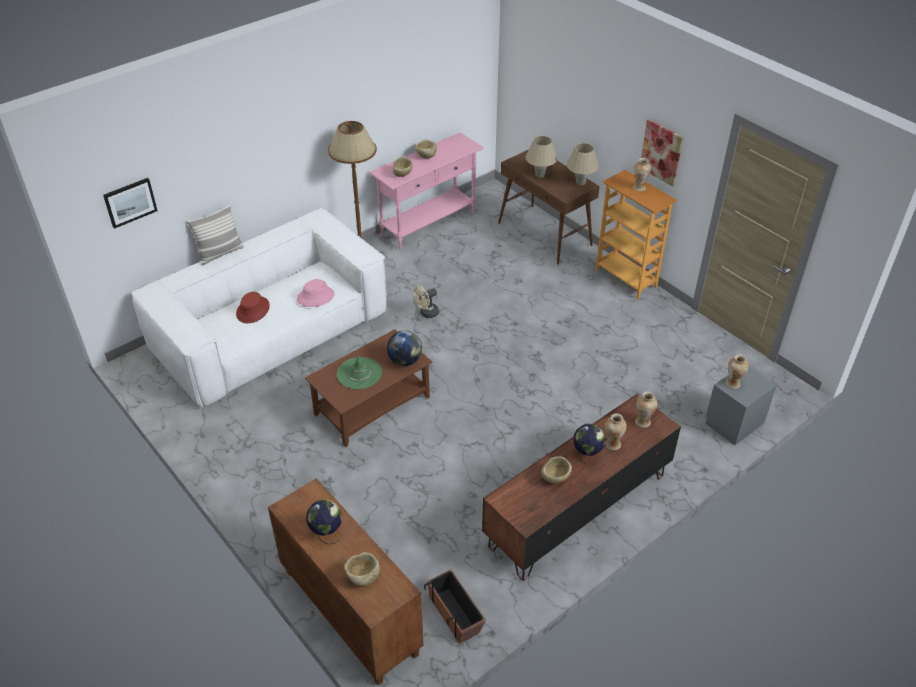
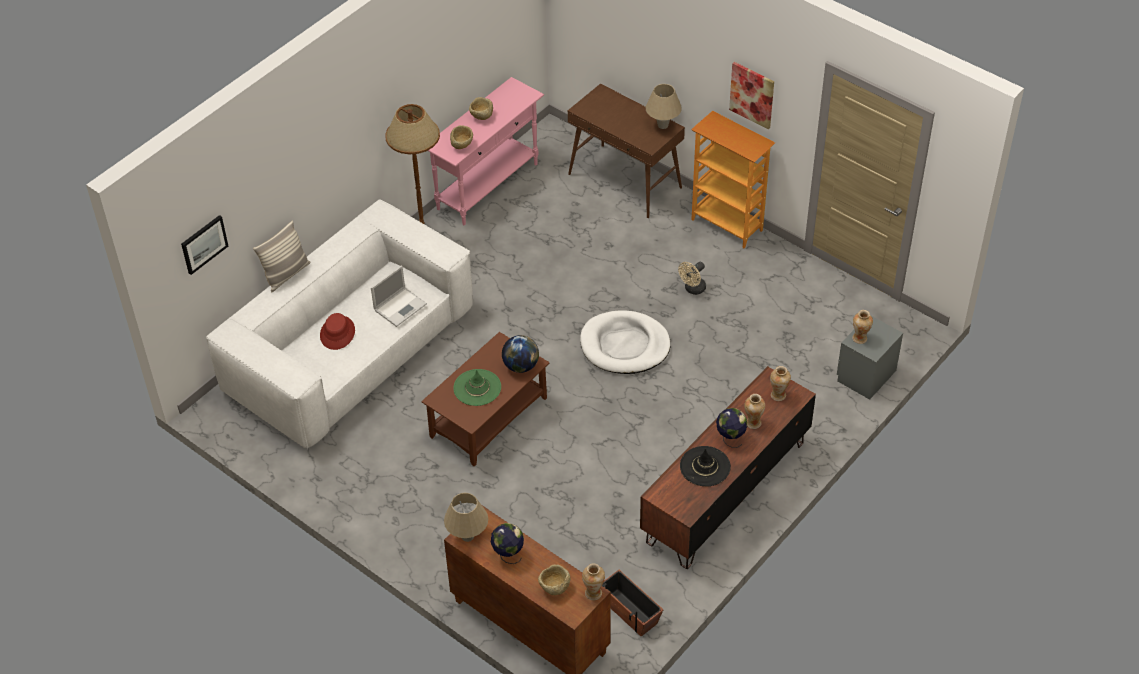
camera: 10 degrees left, 5 degrees up
pink hat [297,279,335,307] -> laptop [371,265,427,327]
beige fan [413,286,439,318] -> beige fan moved to [678,261,706,295]
beige table lamp [526,136,557,178] -> beige table lamp moved to [444,493,488,542]
beige bowl [541,456,572,484] -> black hat [680,446,731,487]
vase [633,158,651,191] -> vase moved to [582,563,605,600]
none -> white dog bed [580,310,671,374]

